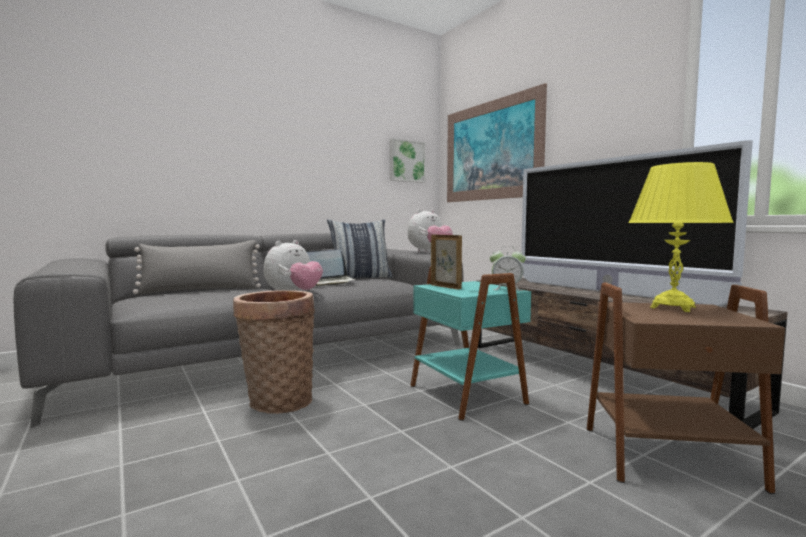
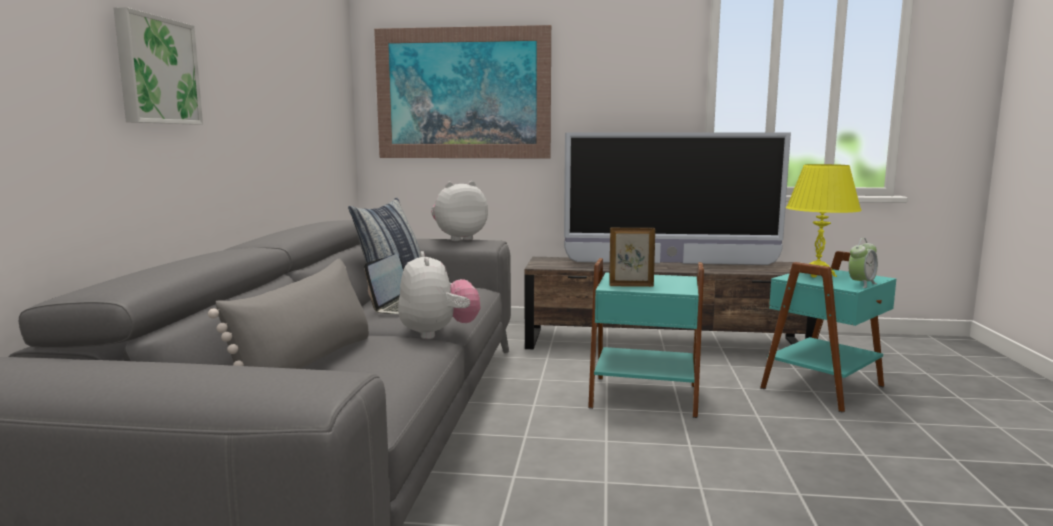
camera: 50 degrees left, 5 degrees up
basket [233,290,315,414] -> none
picture [390,138,426,183] -> picture moved to [114,7,203,124]
plush toy [407,209,453,252] -> plush toy turned 120 degrees counterclockwise [431,181,488,241]
alarm clock [490,246,526,291] -> alarm clock moved to [848,238,878,288]
brown side table [587,283,785,494] -> turquoise side table [760,251,896,413]

